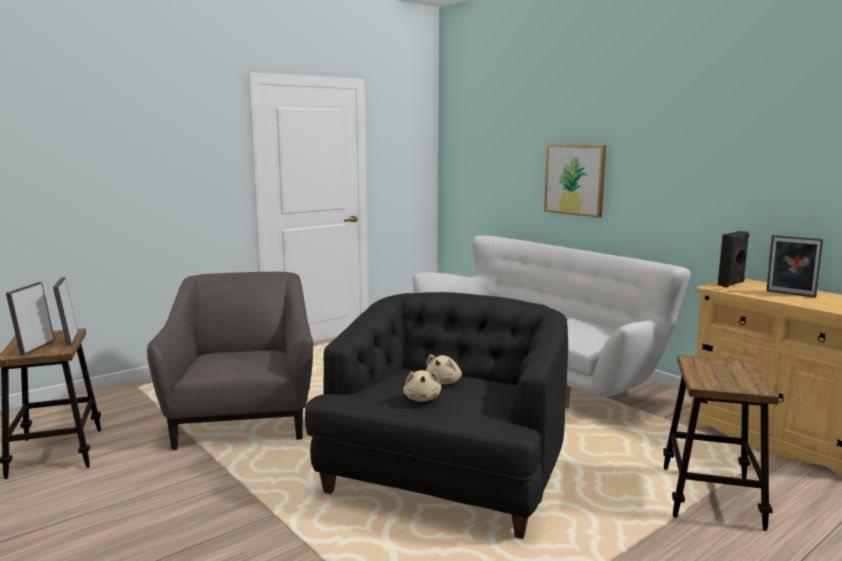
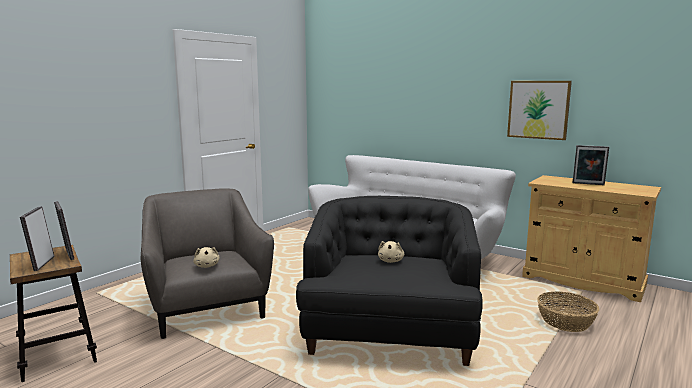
camera: 15 degrees left, 0 degrees up
beige plush toy [403,370,441,402] -> beige plush toy moved to [193,247,220,268]
picture [544,144,606,218] -> picture moved to [507,81,572,140]
stool [663,355,779,531] -> basket [537,291,600,332]
black speaker [718,231,750,287] -> none

